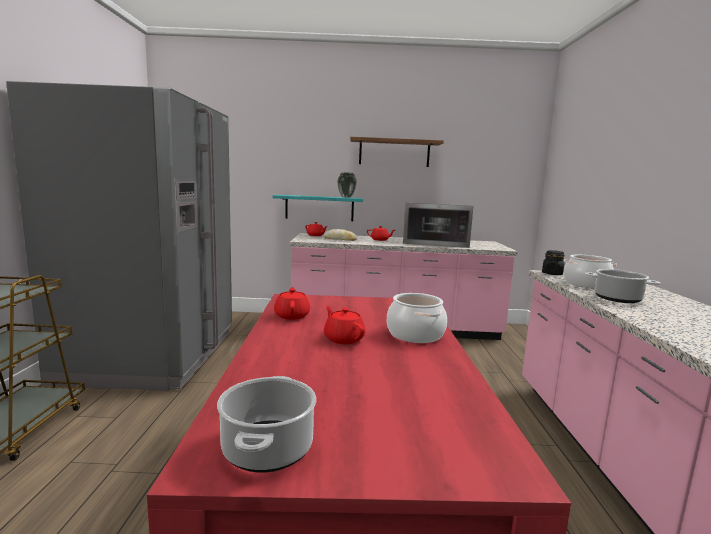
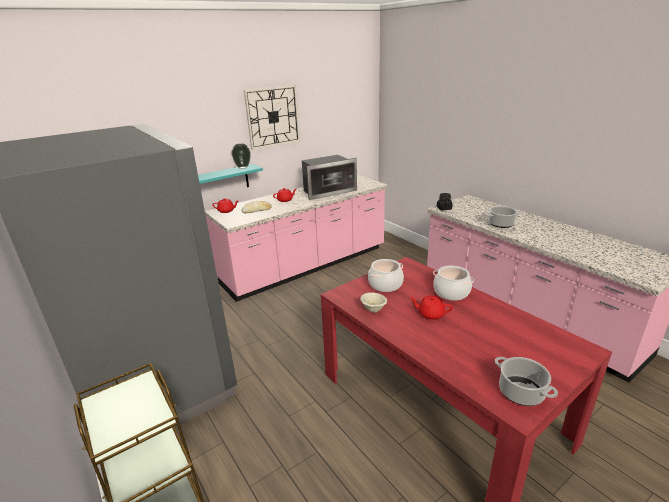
camera: 35 degrees left, 15 degrees up
red teapot [274,287,310,320] -> beige bowl [360,292,387,313]
brown shelf [350,137,444,167] -> wall clock [244,85,300,150]
cooking pot [563,255,617,289] -> cooking pot moved to [368,259,404,292]

